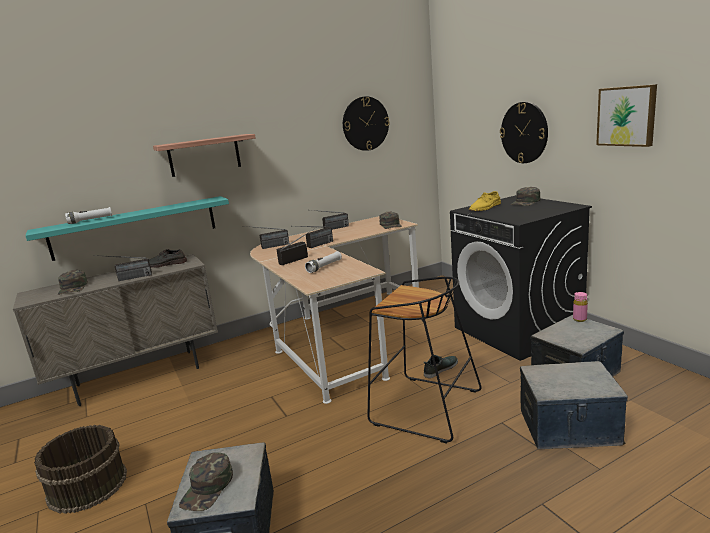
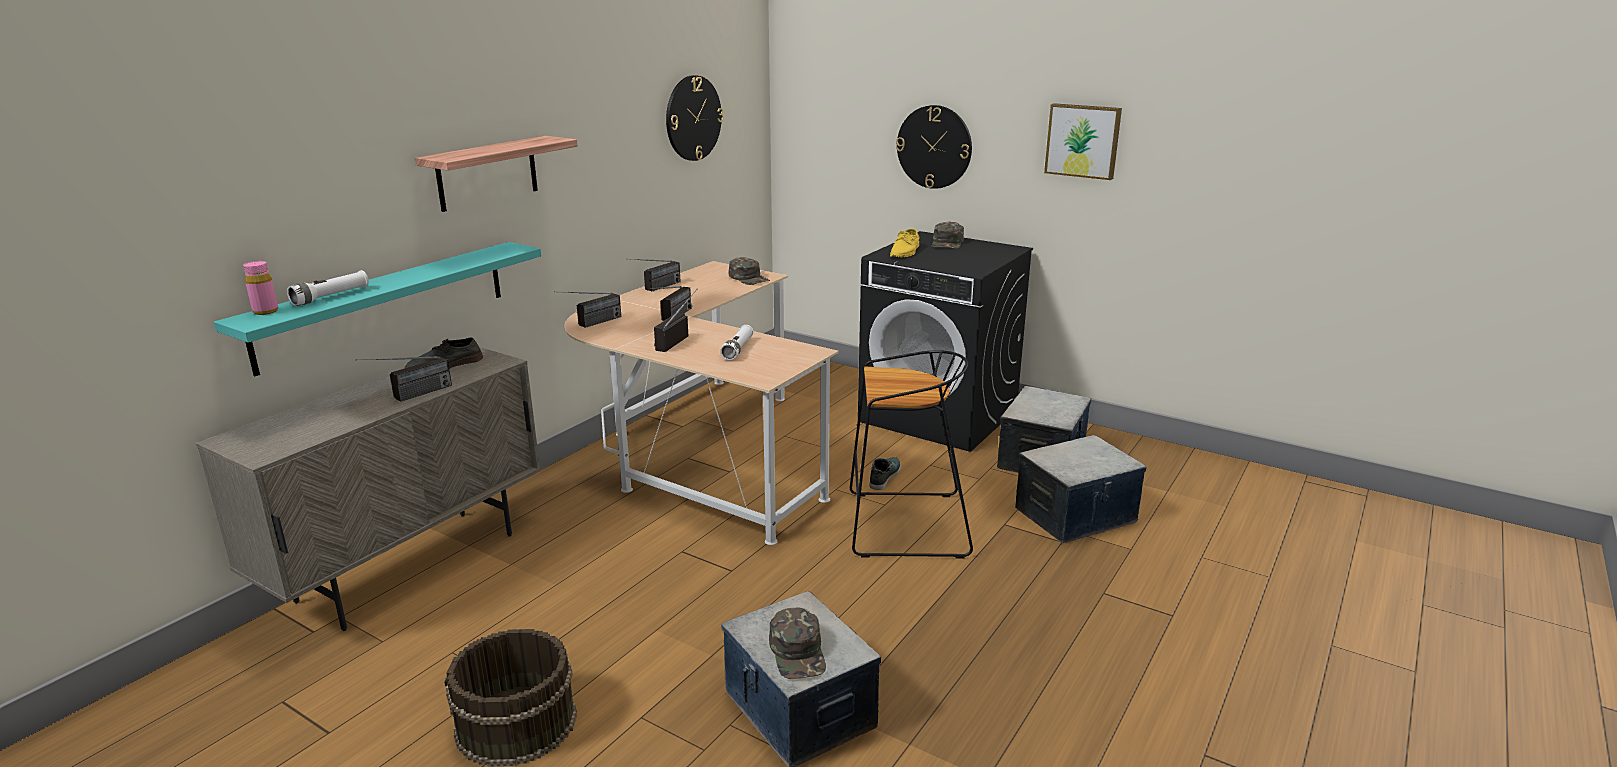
camera: 30 degrees left, 5 degrees up
green cap [58,270,88,295] -> none
pink bottle [573,292,588,322] -> pink bottle moved to [243,261,278,315]

